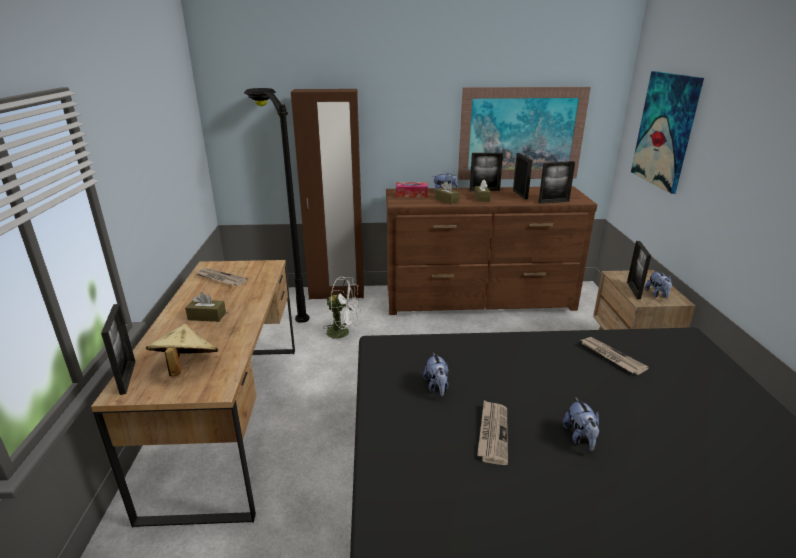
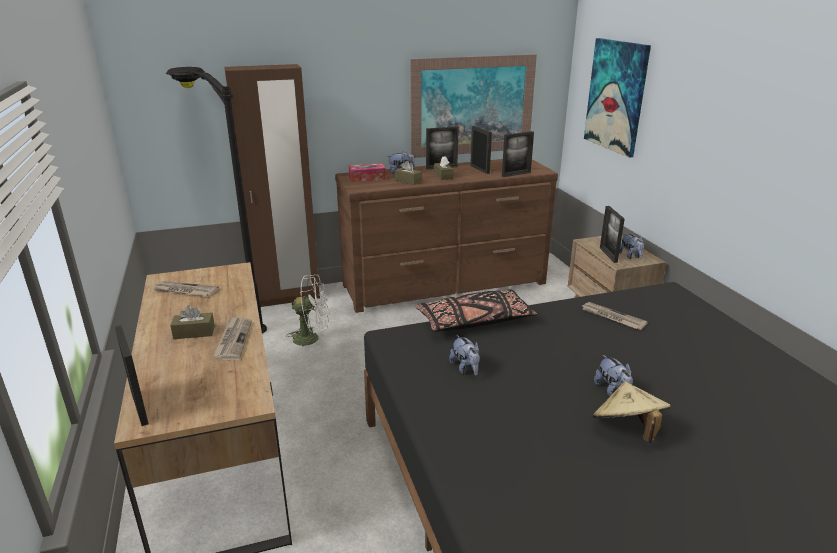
camera: 15 degrees left, 0 degrees up
beige hat [146,324,218,377] -> beige hat moved to [593,382,671,443]
newspaper [477,400,508,465] -> newspaper moved to [213,316,252,361]
none -> black pillow [416,289,537,332]

